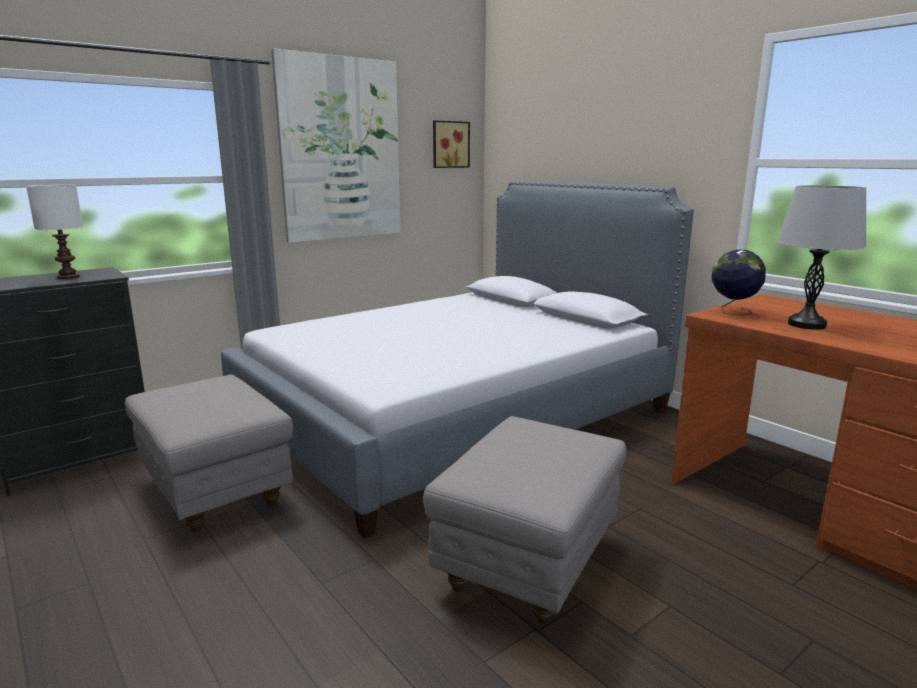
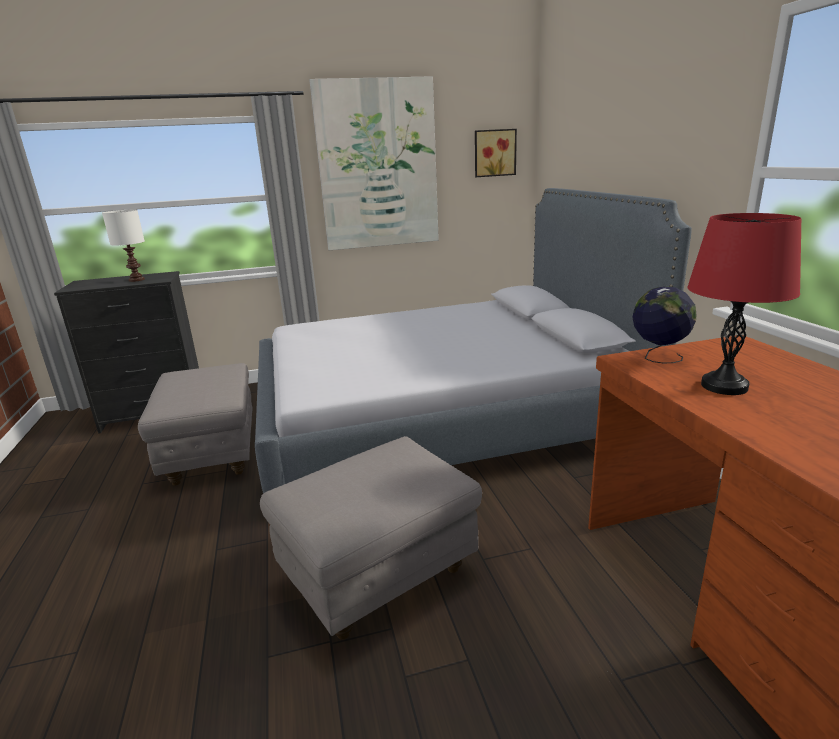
camera: 25 degrees right, 5 degrees up
grey table lamp [777,185,866,330] -> red table lamp [687,213,801,395]

